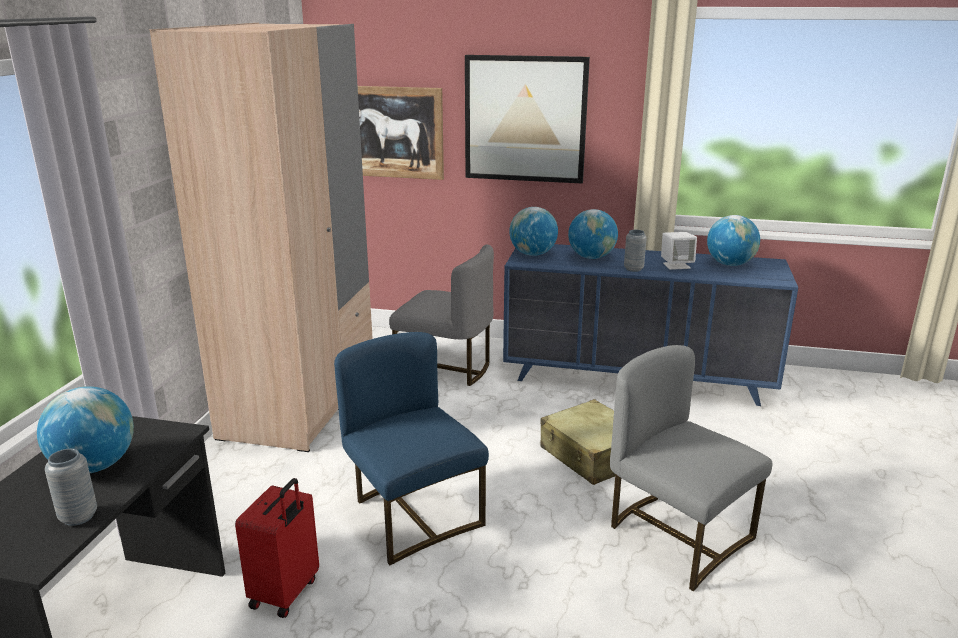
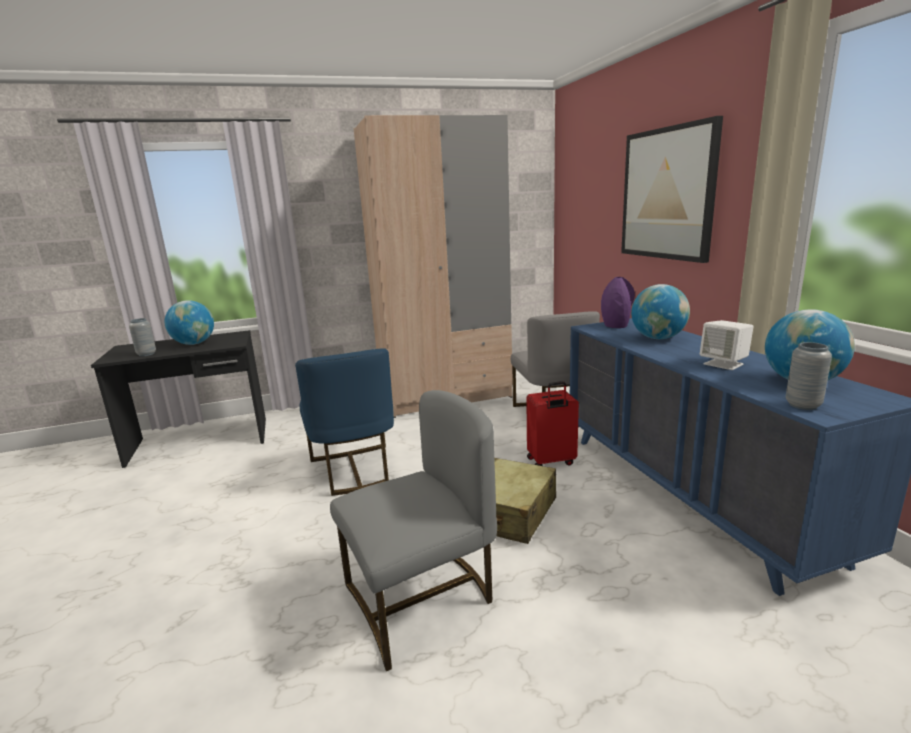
camera: 60 degrees right, 5 degrees down
red suitcase [235,478,319,618] -> red suitcase moved to [526,381,579,466]
blue chair [334,332,489,565] -> blue chair turned 135 degrees clockwise [295,348,394,496]
picture [358,86,444,180] -> none
globe [509,207,558,256] -> purple vase [601,277,635,328]
grey chair [610,345,773,591] -> grey chair turned 45 degrees clockwise [330,390,497,671]
grey vase [624,230,647,272] -> grey vase moved to [786,342,832,410]

